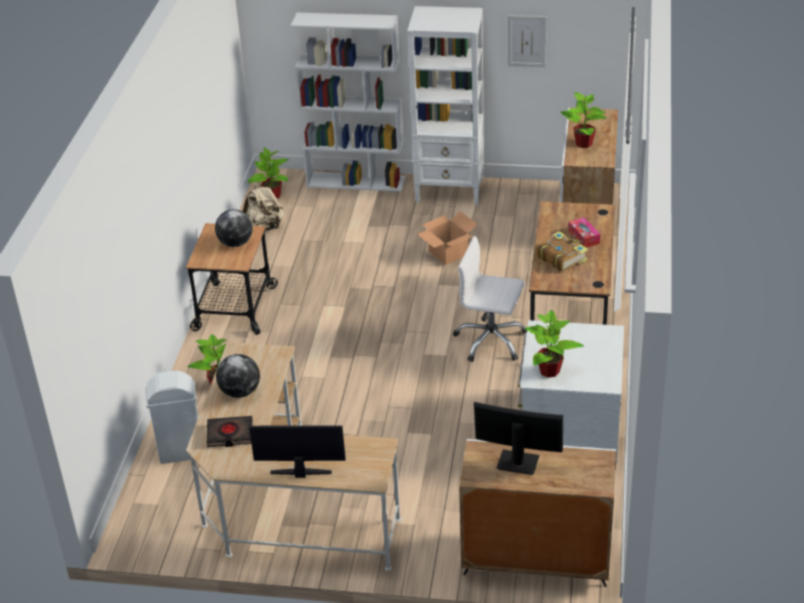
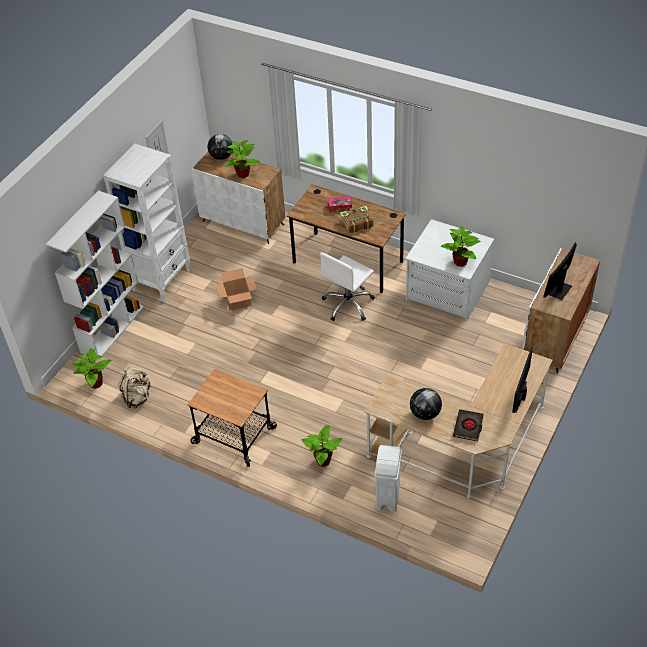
camera: 70 degrees left, 10 degrees up
globe [215,209,253,247] -> globe moved to [208,134,233,160]

